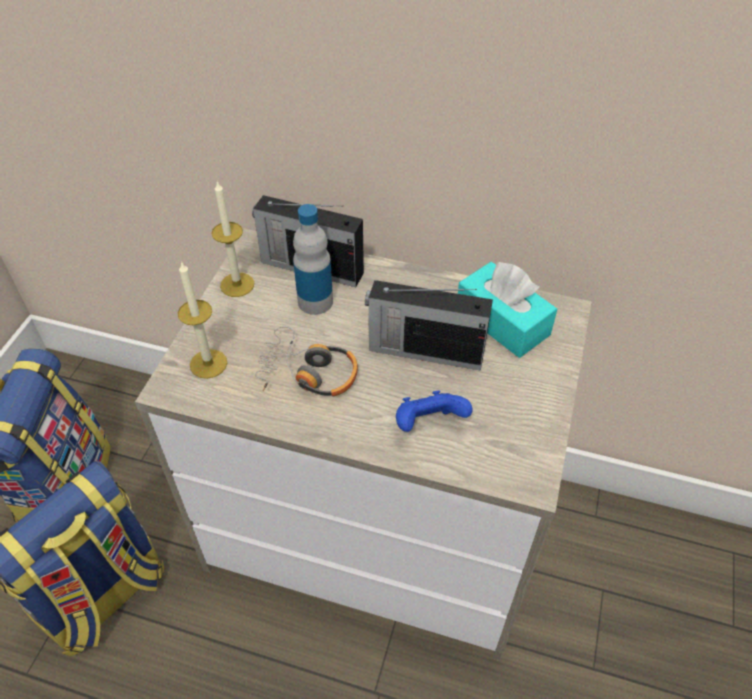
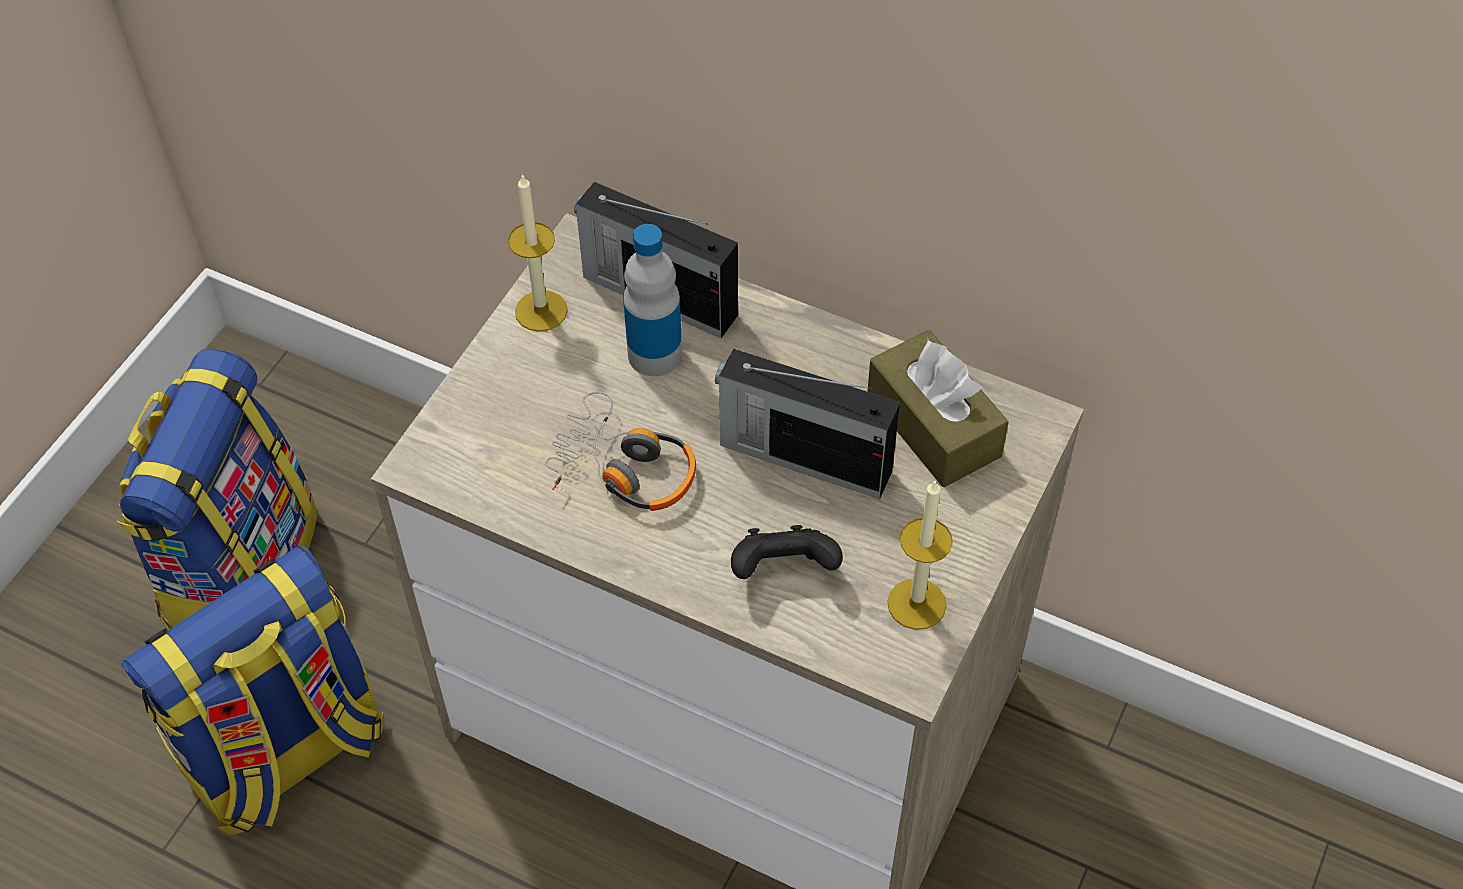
camera: 10 degrees right, 5 degrees up
candle [178,261,227,379] -> candle moved to [887,481,953,630]
blue game controller [396,390,473,432] -> black game controller [731,525,843,579]
turquoise tissue box [458,262,557,358] -> brown tissue box [867,330,1009,487]

